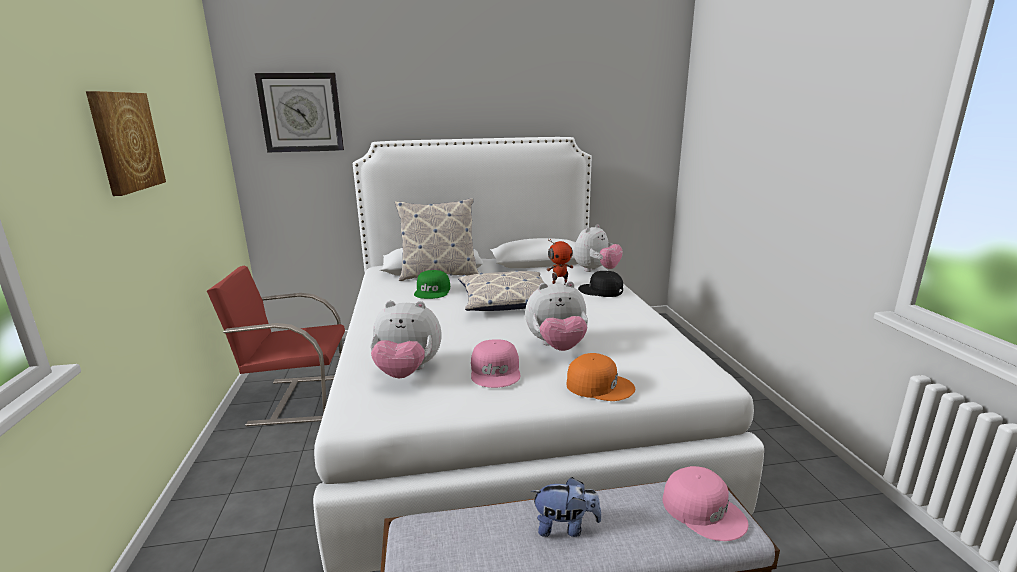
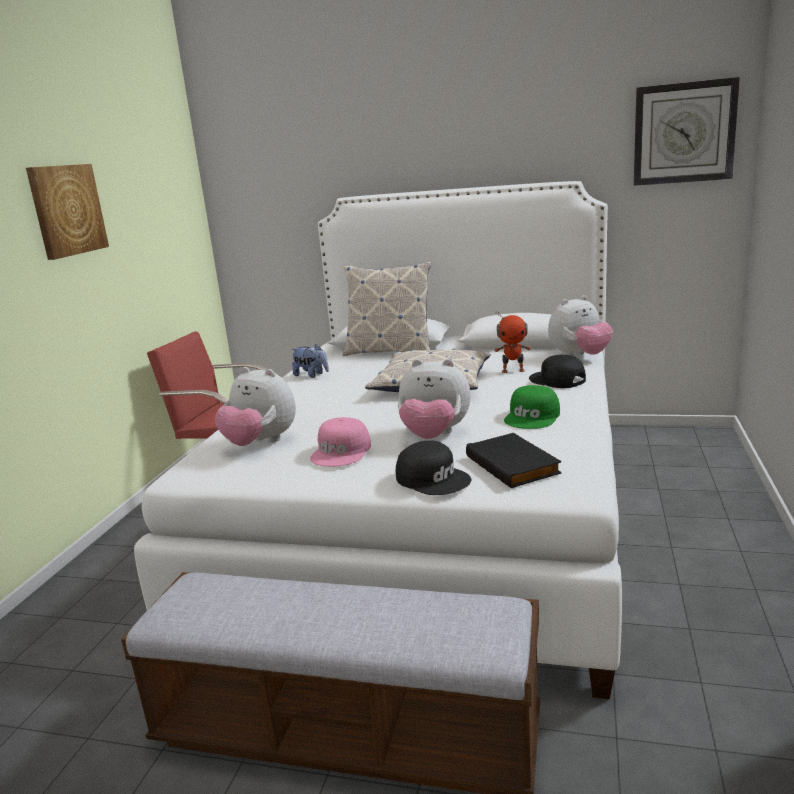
camera: 25 degrees right, 0 degrees up
wall clock [255,73,344,153] -> wall clock moved to [634,77,740,186]
green cap [414,270,450,299] -> green cap moved to [504,385,560,429]
plush toy [531,477,601,537] -> plush toy moved to [291,344,329,378]
orange cap [567,353,635,401] -> black cap [396,441,471,495]
pink cap [662,466,749,541] -> none
none -> black book [466,433,562,488]

